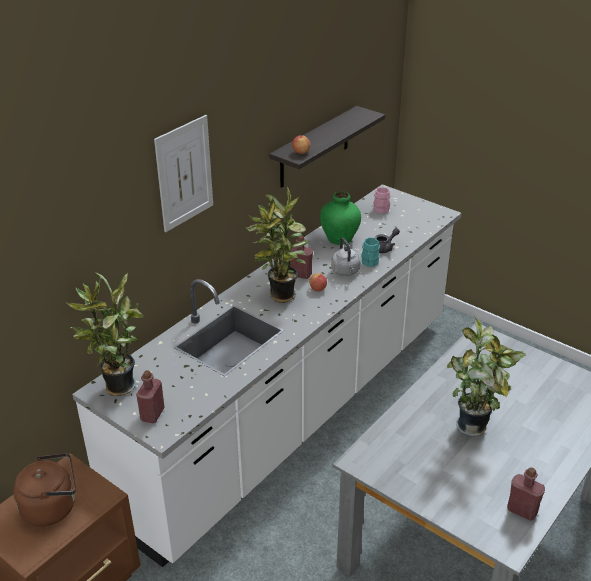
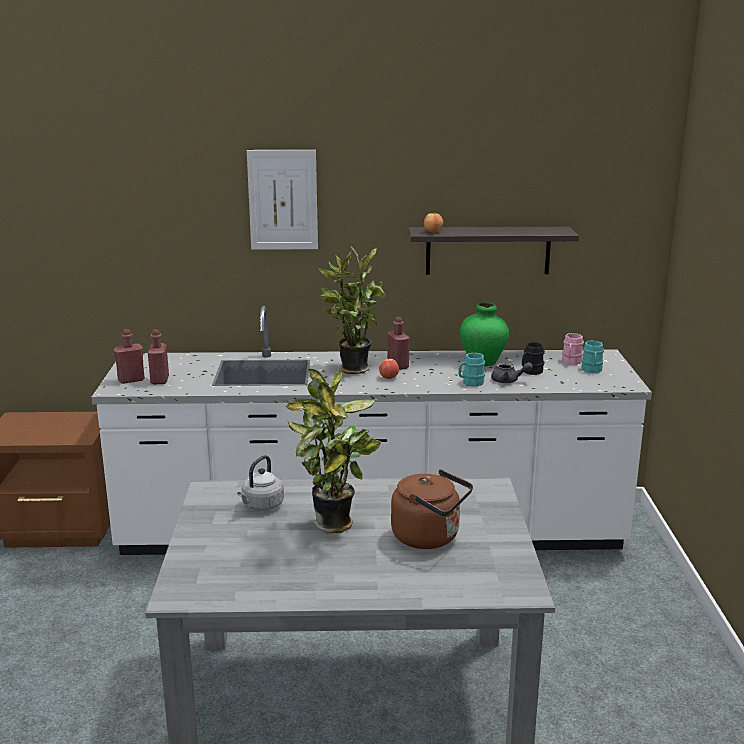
camera: 50 degrees right, 15 degrees down
brown kettle [13,453,76,526] -> brown kettle moved to [391,470,473,549]
potted plant [67,272,143,396] -> none
grey kettle [331,238,361,276] -> grey kettle moved to [237,455,284,511]
red bottle [507,467,545,521] -> red bottle moved to [148,329,169,384]
none -> black mug [522,342,545,375]
none -> turquoise mug [581,341,604,373]

